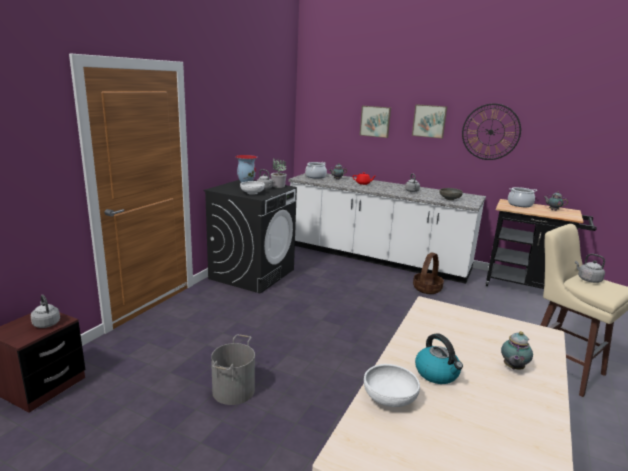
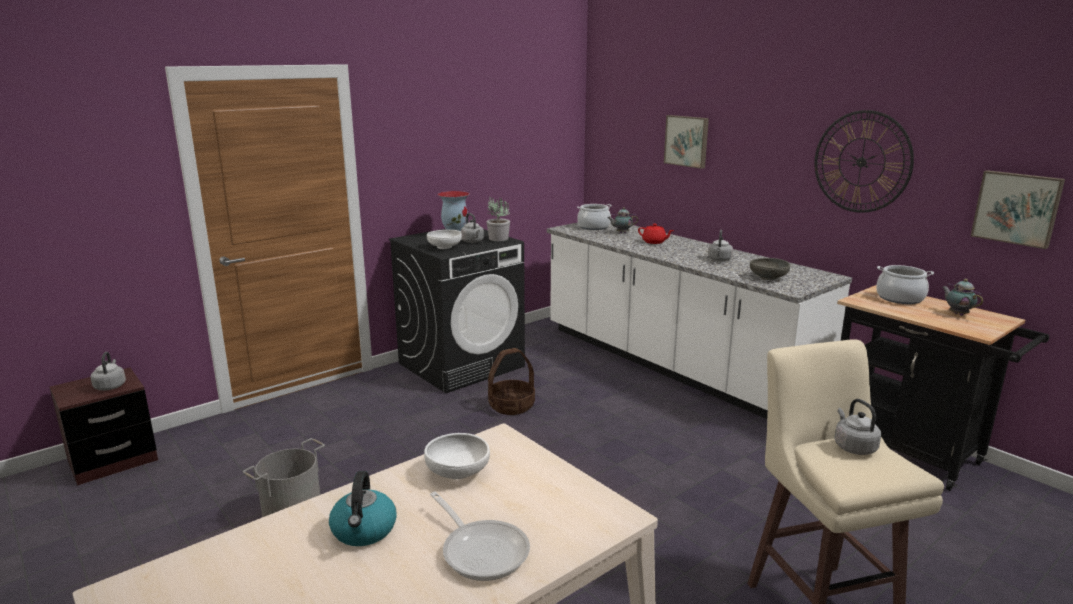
camera: 25 degrees right, 0 degrees up
white bowl [364,364,420,407] -> white bowl moved to [424,433,490,479]
picture [412,104,447,139] -> picture moved to [971,170,1065,249]
basket [413,252,444,294] -> basket moved to [488,348,535,415]
teapot [501,331,533,370] -> frying pan [430,492,530,581]

